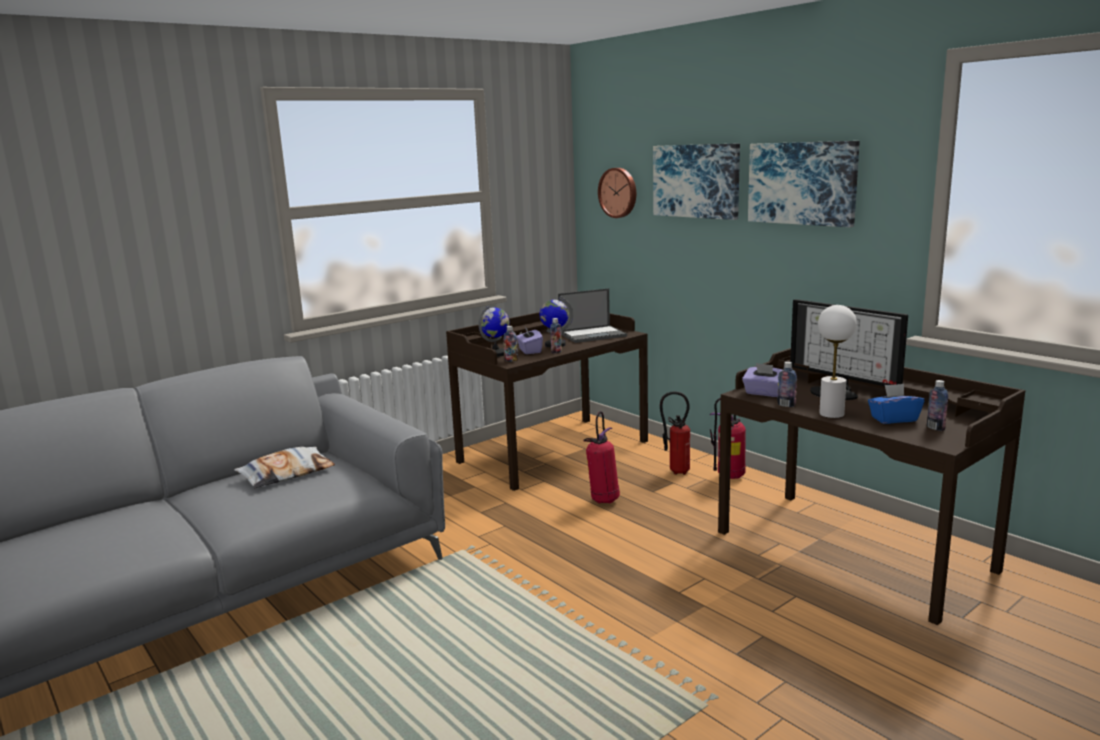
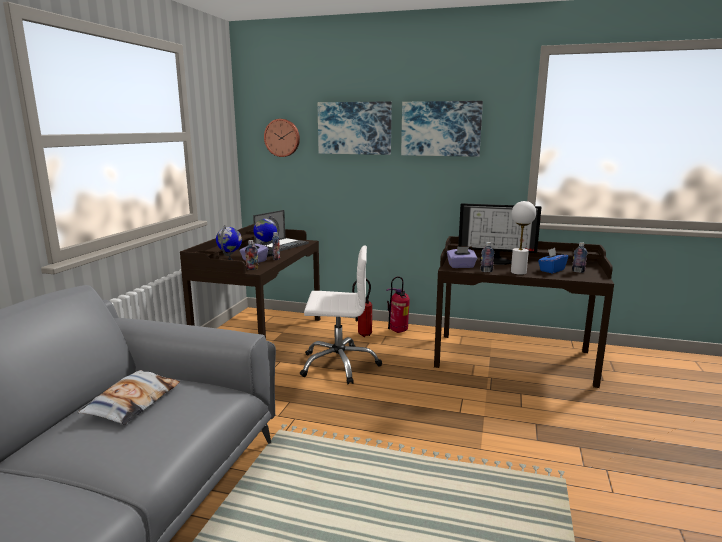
camera: 35 degrees left, 0 degrees up
fire extinguisher [584,411,620,503] -> white office chair [300,245,382,384]

